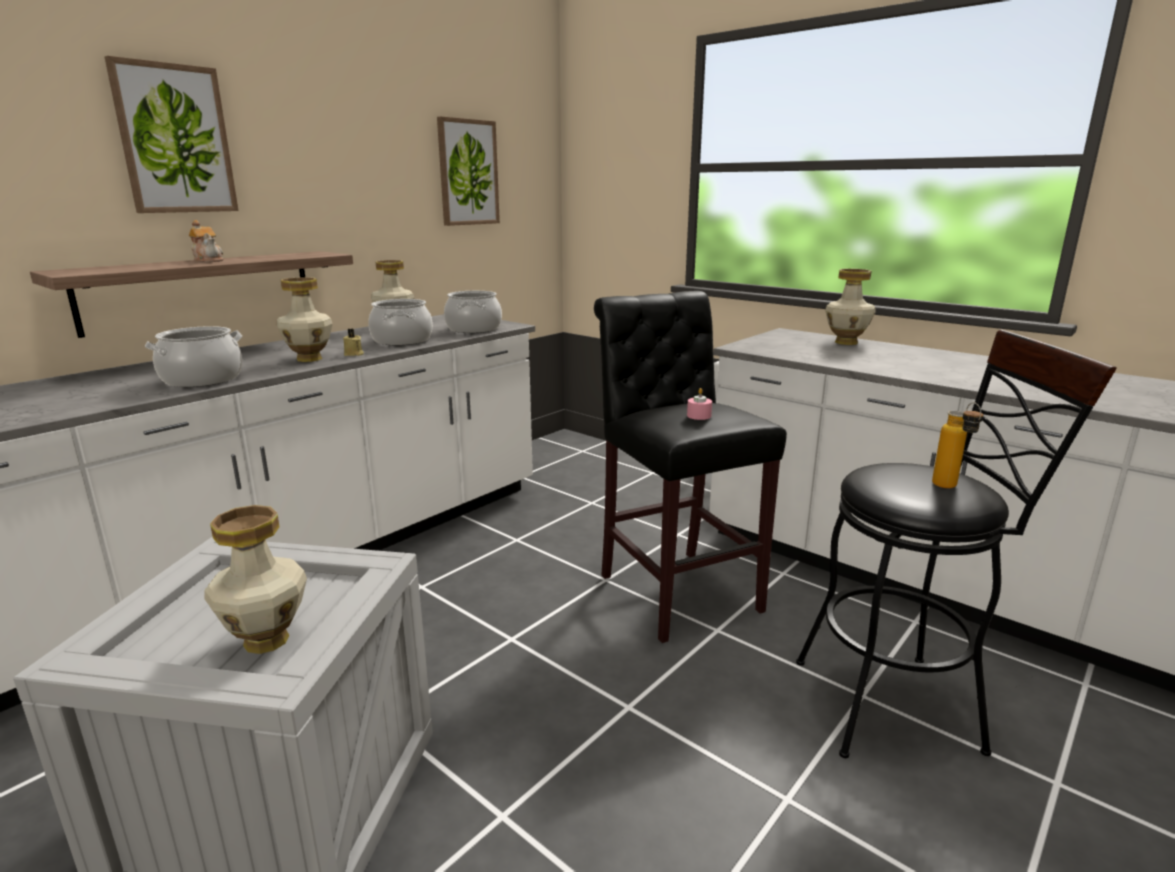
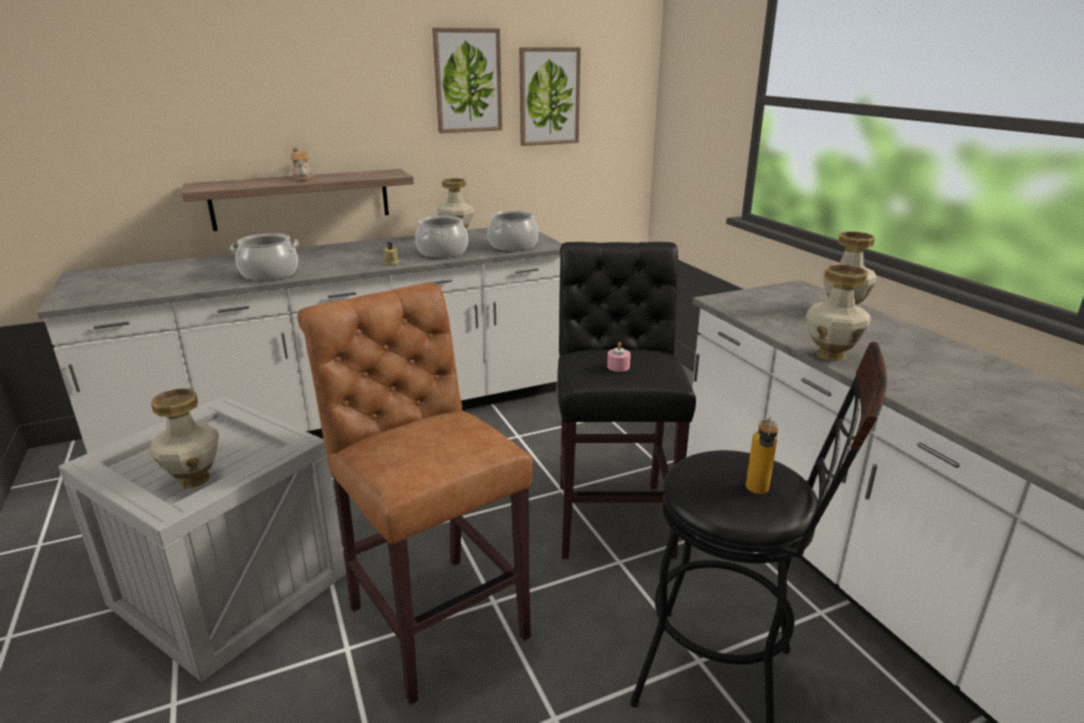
camera: 25 degrees right, 5 degrees up
picture [105,56,239,213] -> picture moved to [432,28,502,133]
vase [277,277,333,362] -> vase moved to [806,264,871,361]
none -> brown stool [297,282,533,705]

